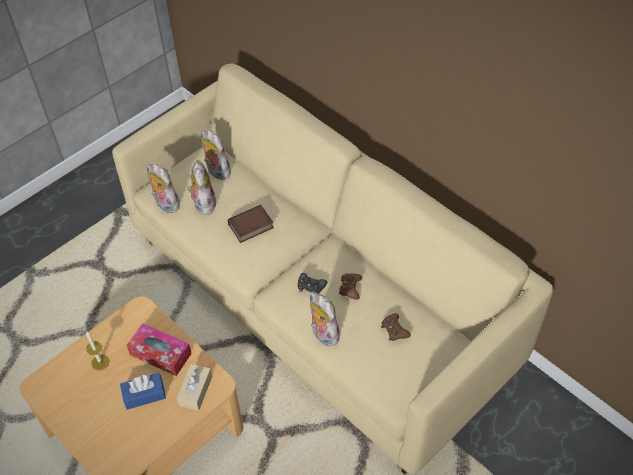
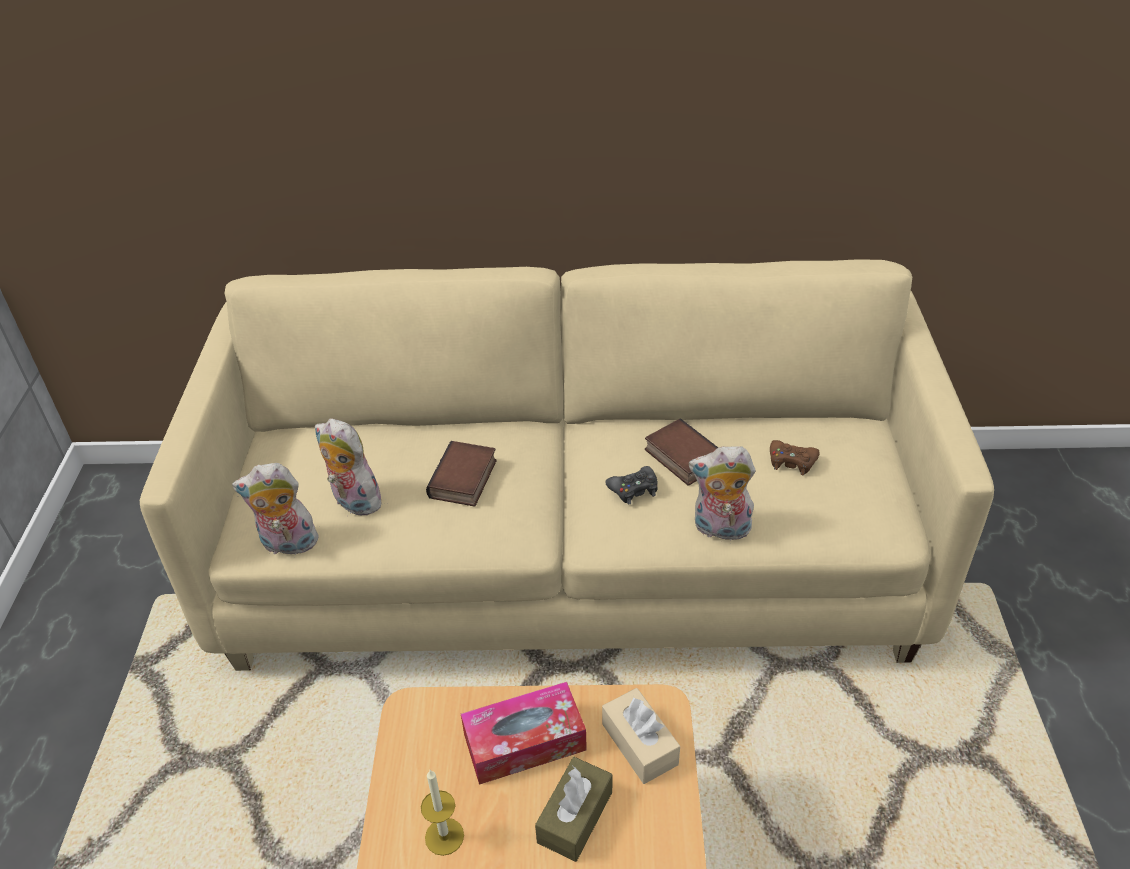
camera: 45 degrees left, 10 degrees down
blue tissue box [120,373,166,410] -> brown tissue box [535,757,612,862]
plush toy [201,130,231,180] -> none
brown game controller [339,273,362,300] -> book [645,418,718,486]

